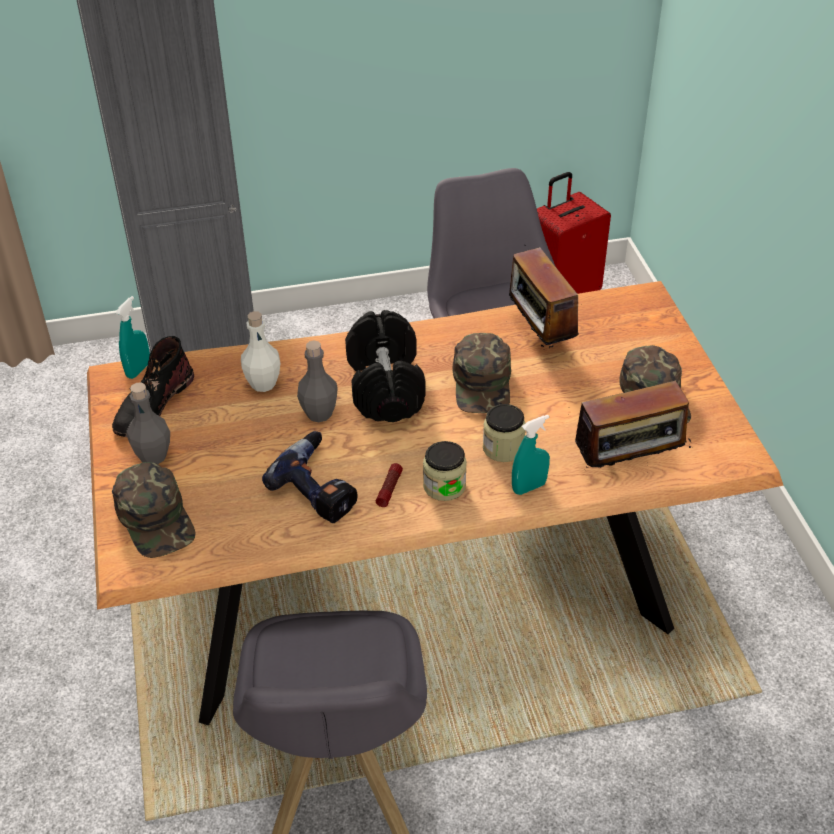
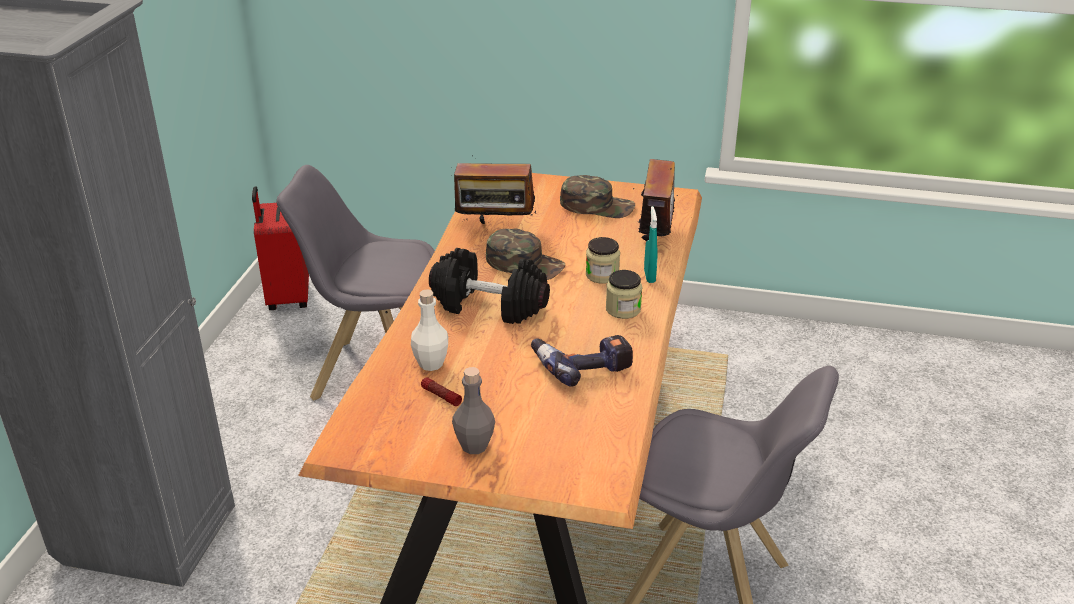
camera: 65 degrees left, 10 degrees down
black boot [112,336,194,437] -> none
green cap [112,462,196,558] -> none
turquoise spray bottle [116,296,150,379] -> none
grey bottle [297,341,338,422] -> none
flashlight [376,463,403,507] -> flashlight moved to [421,377,462,406]

